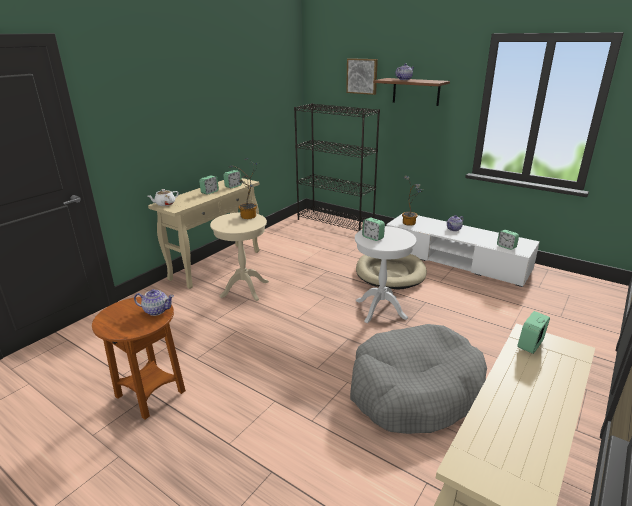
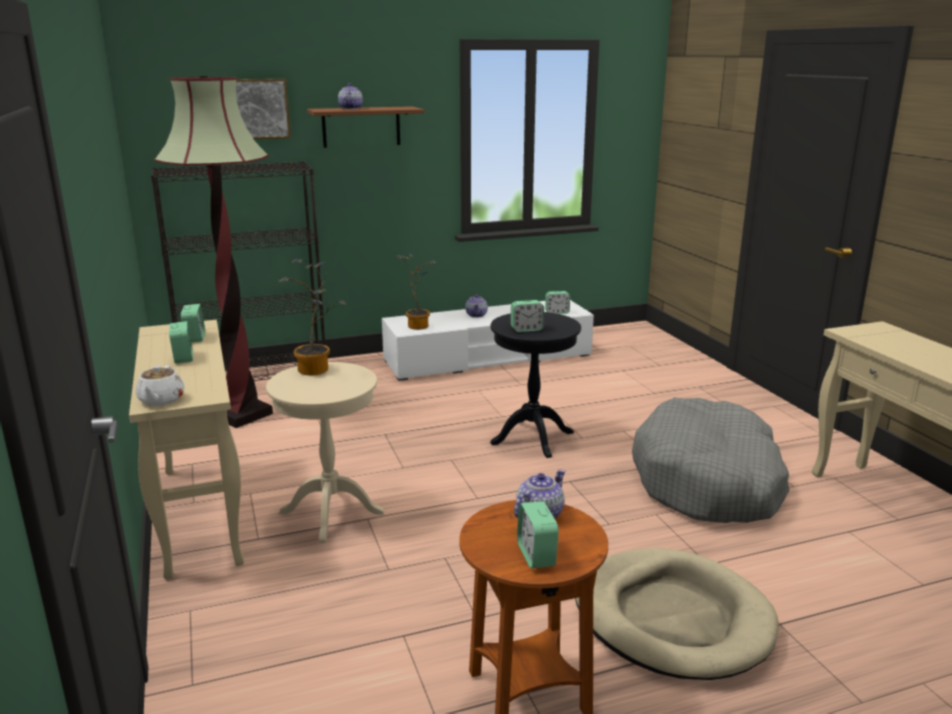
camera: 55 degrees left, 5 degrees down
white side table [355,226,416,323] -> black side table [490,312,581,458]
beige dog bed [356,254,427,290] -> beige dog bed moved to [575,548,779,680]
alarm clock [517,311,550,354] -> alarm clock moved to [517,501,559,568]
none -> floor lamp [154,76,273,428]

